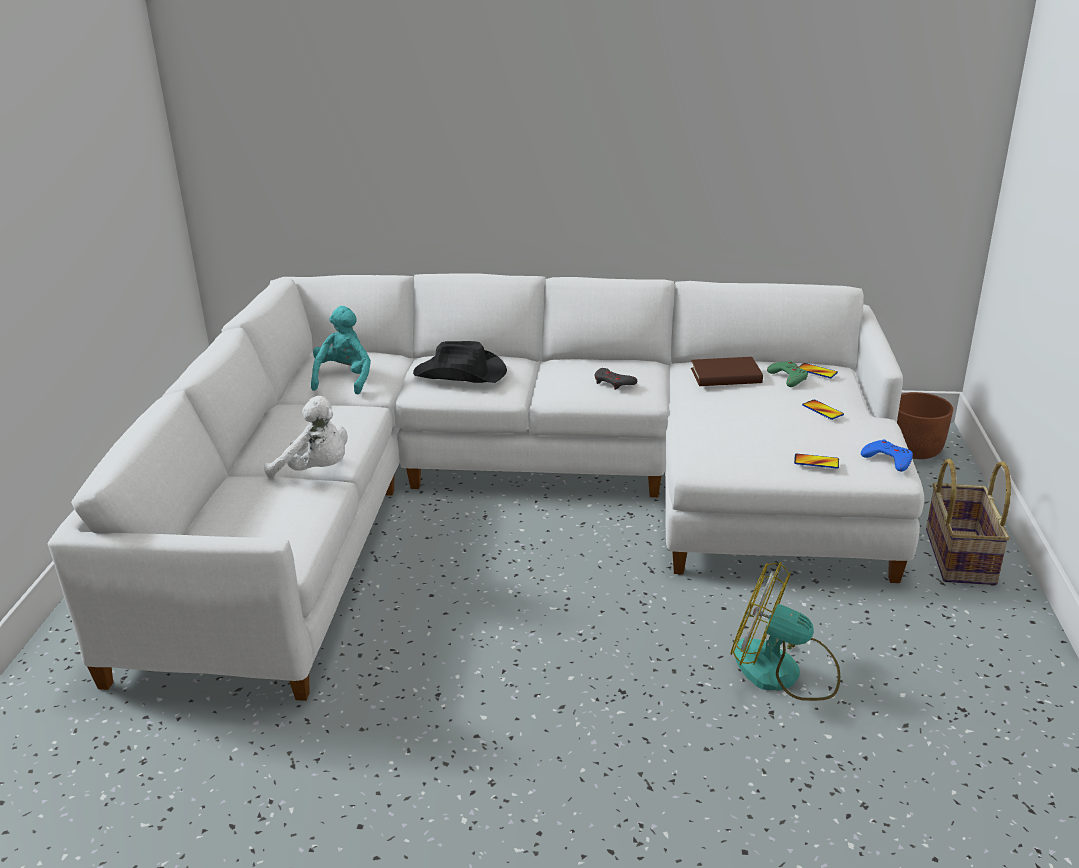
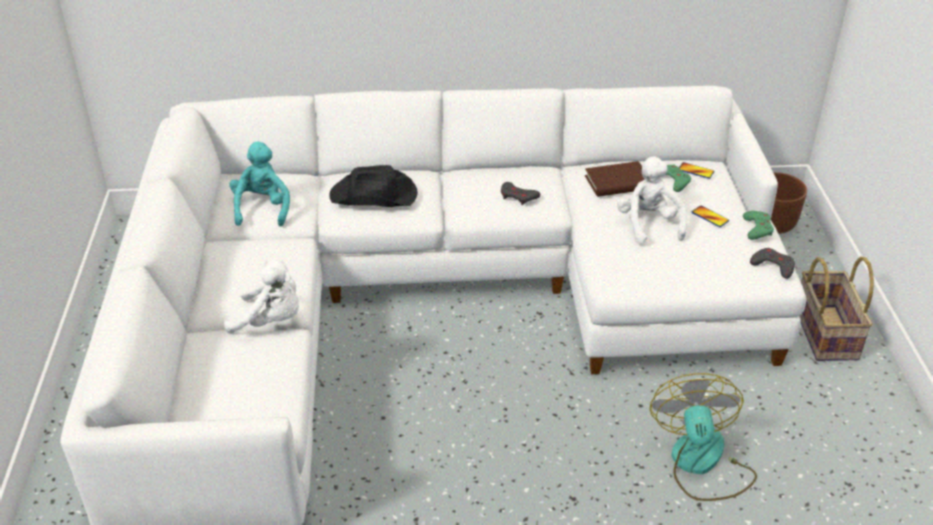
camera: 10 degrees left, 10 degrees up
fan [730,562,840,701] -> fan turned 75 degrees clockwise [650,373,757,501]
phone [794,454,839,469] -> none
blue game controller [861,439,913,472] -> grey game controller [750,248,795,279]
none -> white plush toy [617,157,687,245]
none -> green game controller [743,211,774,240]

